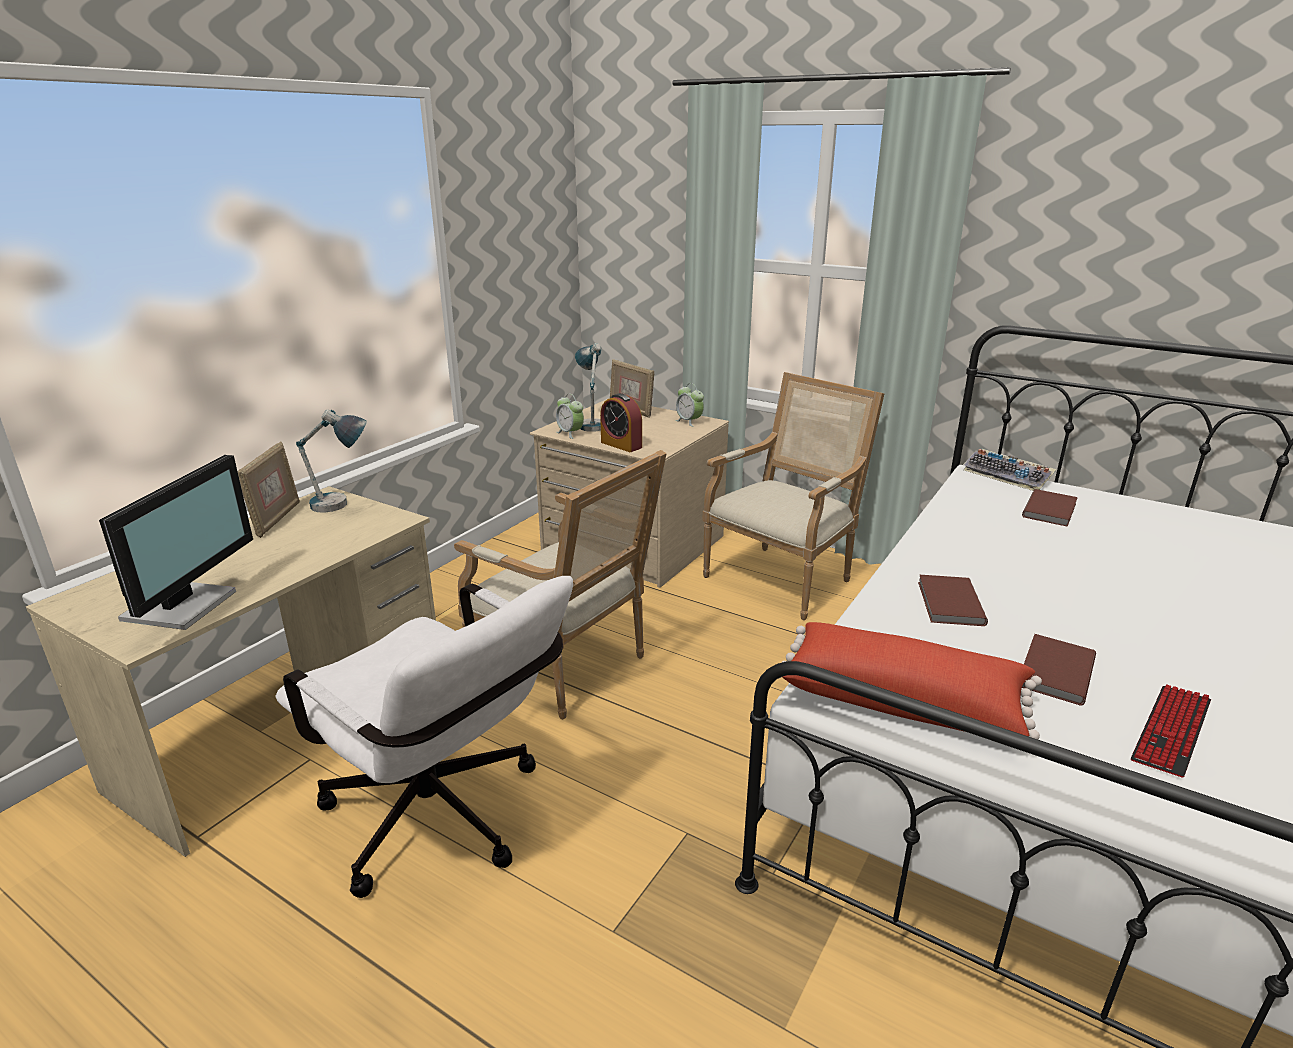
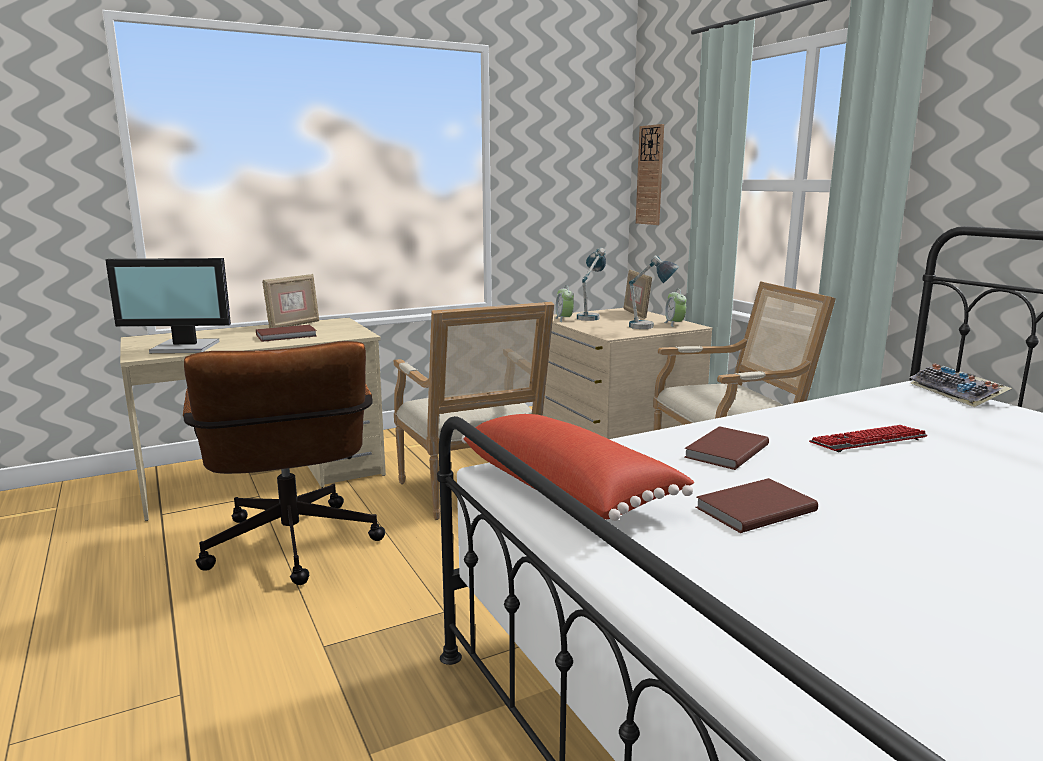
camera: 30 degrees right, 10 degrees down
monitor [99,455,253,630] -> monitor turned 45 degrees clockwise [105,258,231,353]
white office chair [275,576,573,898] -> brown office chair [183,341,385,585]
table lamp [296,410,367,513] -> table lamp moved to [629,255,679,329]
alarm clock [600,393,642,452] -> none
brown book [1022,489,1078,527] -> brown book moved to [256,325,317,342]
keyboard [1131,685,1211,778] -> keyboard moved to [809,425,927,452]
none -> wall clock [636,124,664,225]

